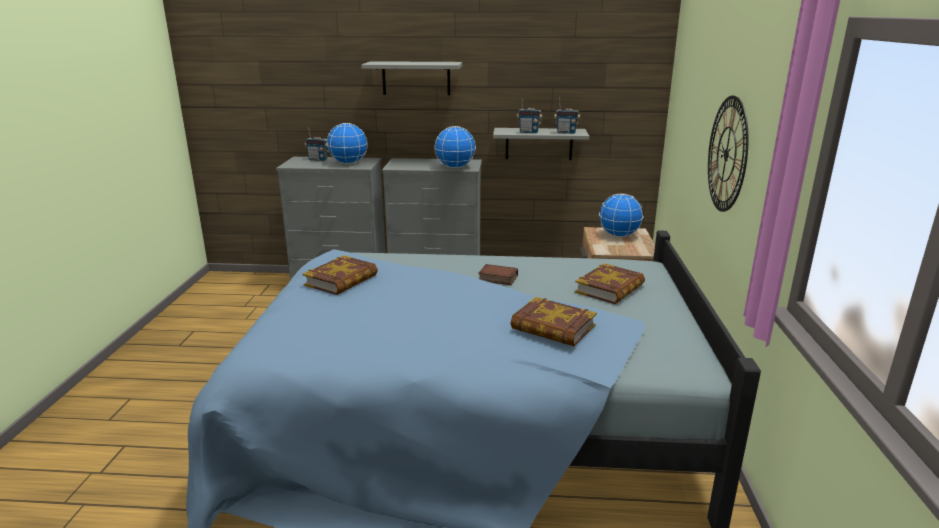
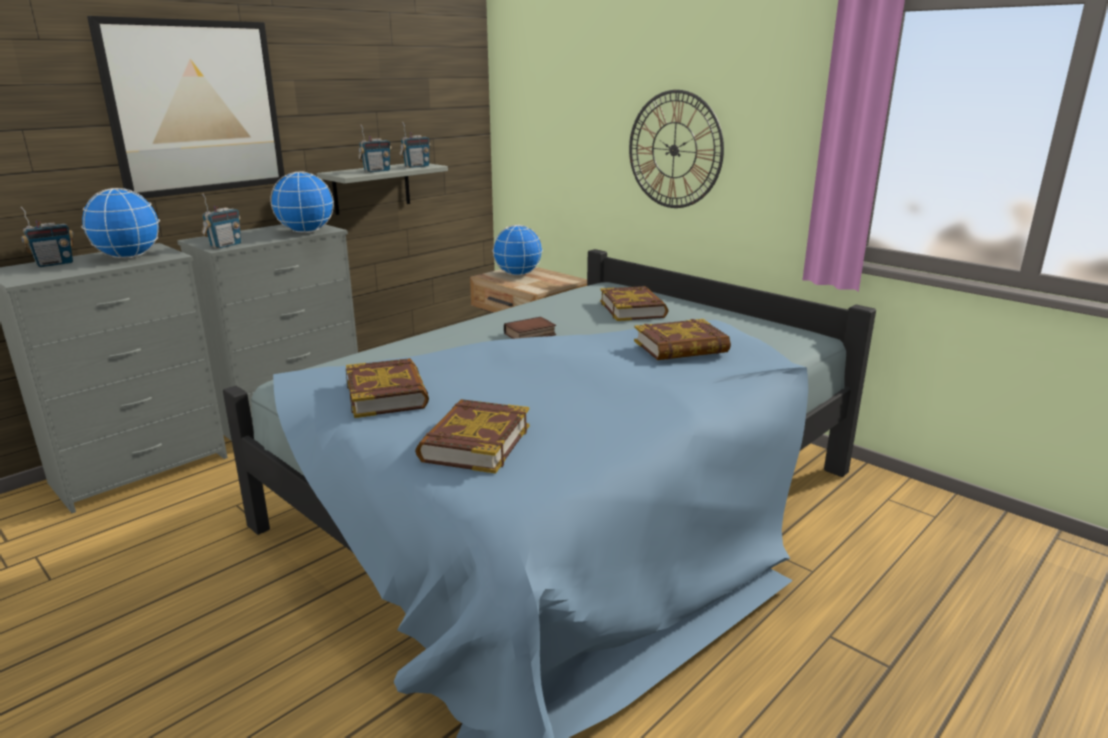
camera: 50 degrees left, 0 degrees up
grey shelf [361,61,462,95] -> picture [87,16,285,198]
none -> radio [202,194,241,248]
none -> book [415,399,529,474]

